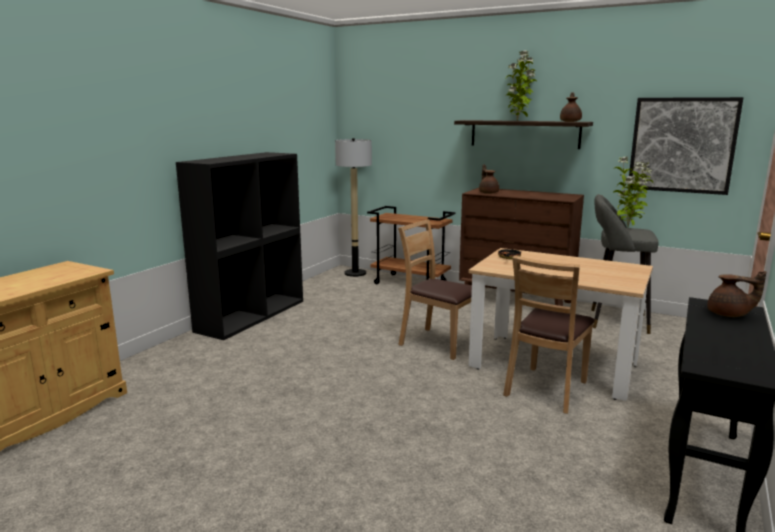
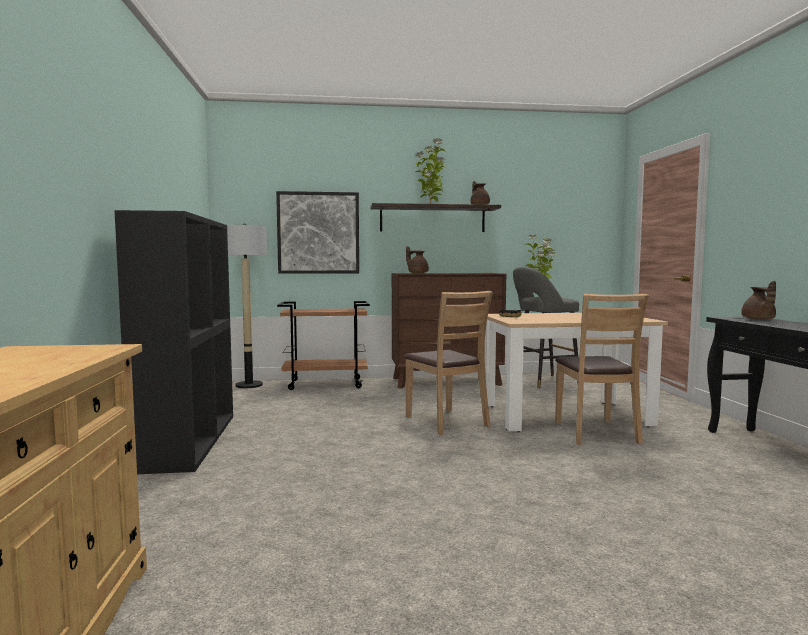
camera: 35 degrees left, 10 degrees down
brown chair [398,219,472,360] -> brown chair turned 120 degrees counterclockwise [404,291,493,435]
picture [629,97,744,195] -> picture moved to [276,191,359,274]
brown teapot [707,271,766,317] -> brown teapot turned 105 degrees clockwise [741,281,776,320]

